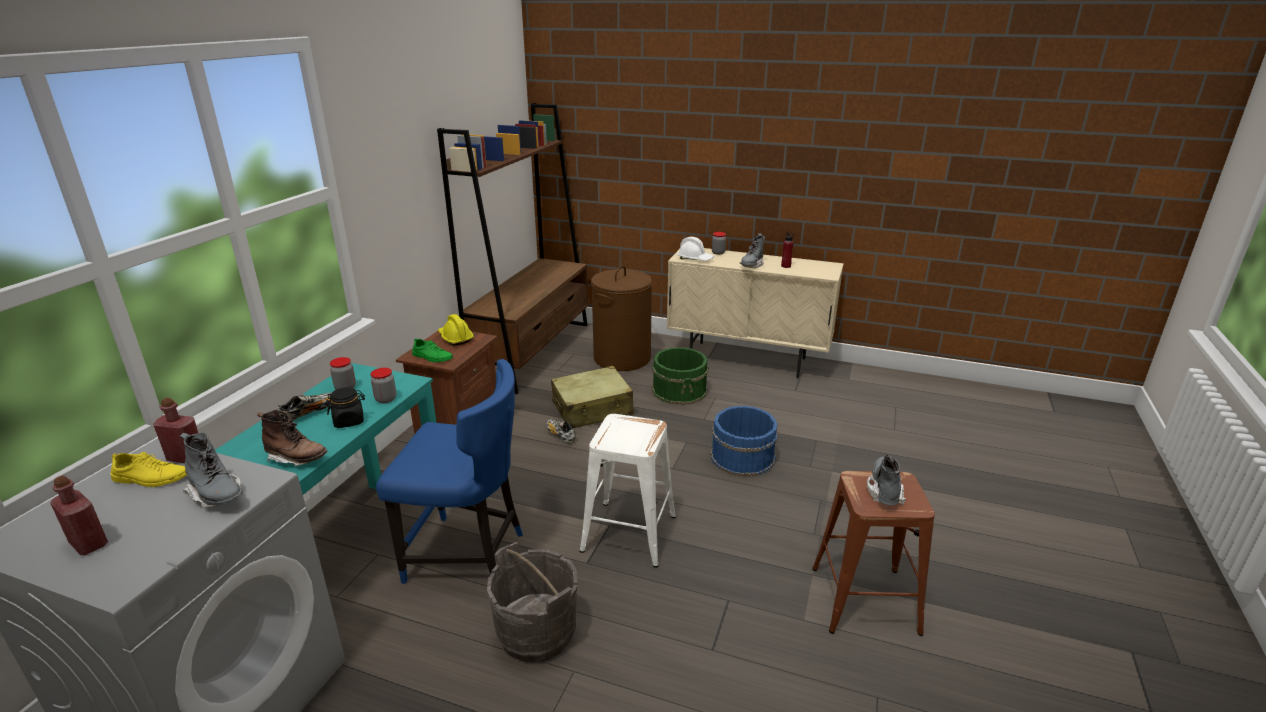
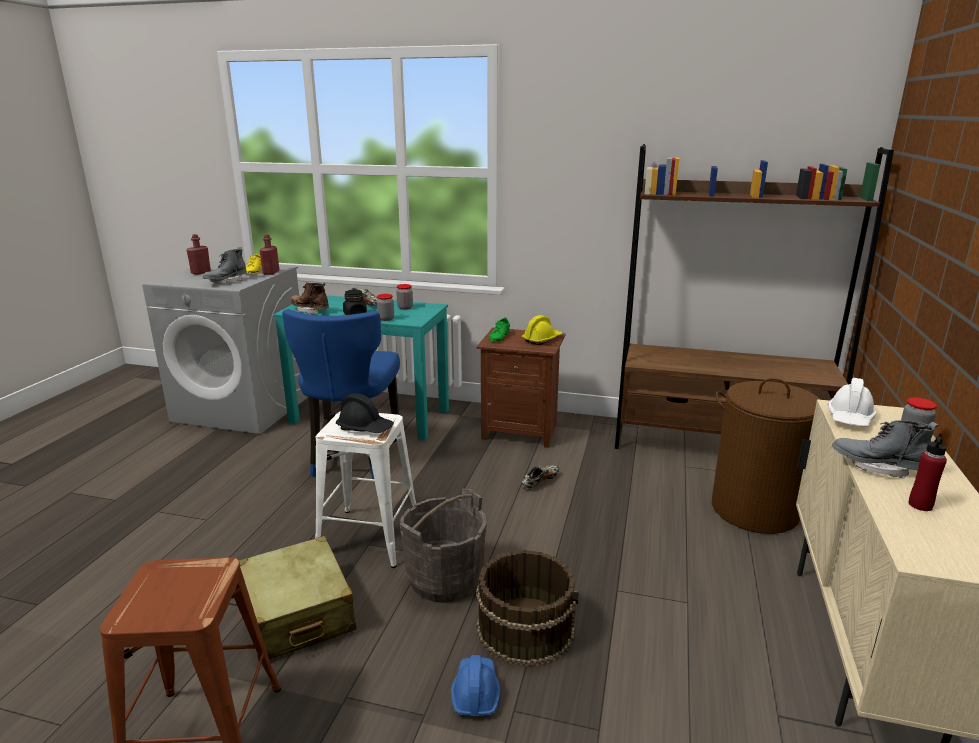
camera: 85 degrees right, 5 degrees down
brown boot [257,410,328,466] -> brown boot turned 105 degrees clockwise [290,282,329,315]
grey bucket [487,542,577,662] -> grey bucket moved to [400,489,487,603]
beige suitcase [551,366,634,428] -> beige suitcase moved to [239,536,356,661]
green bucket [652,347,709,405] -> none
blue bucket [710,406,778,477] -> brown bucket [476,550,579,667]
grey boot [867,454,906,505] -> none
none -> black hard hat [336,393,394,433]
none -> blue hard hat [451,655,501,716]

